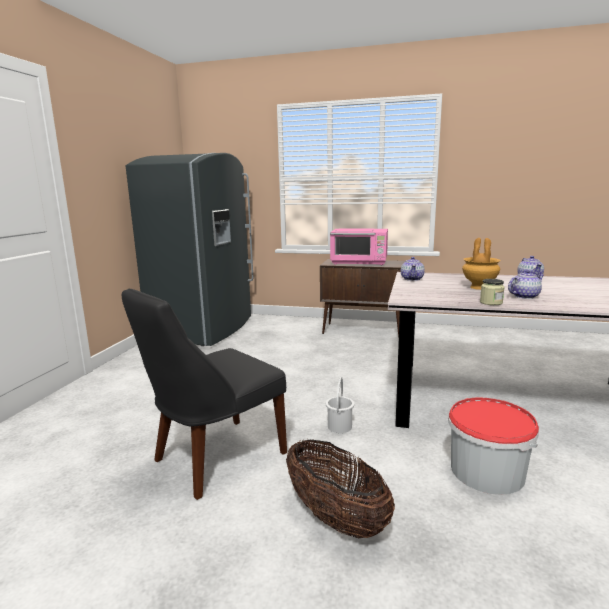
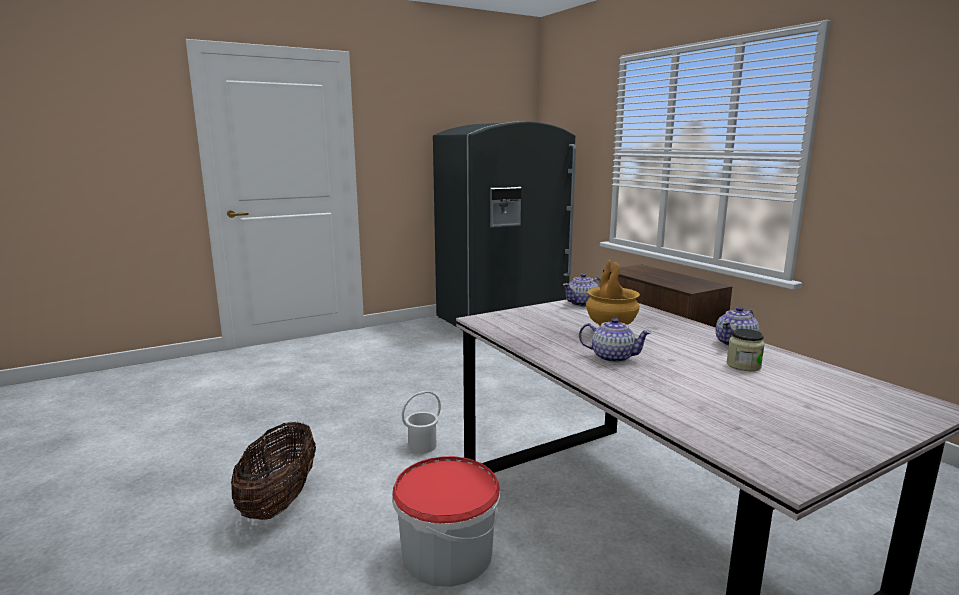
camera: 45 degrees right, 0 degrees up
black chair [122,288,287,500] -> none
pink microwave [330,228,388,265] -> none
jar [480,279,505,305] -> jar moved to [726,329,765,371]

